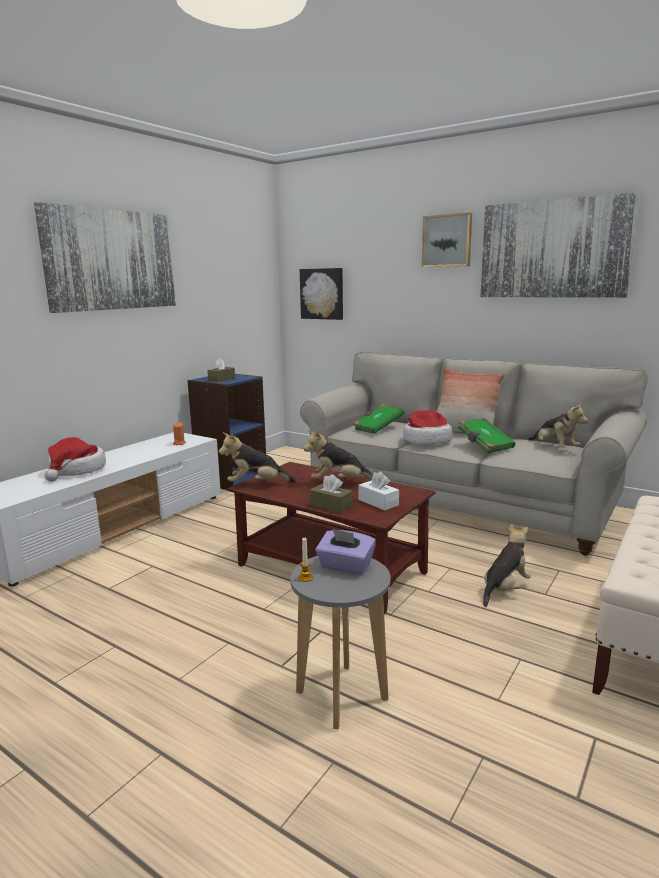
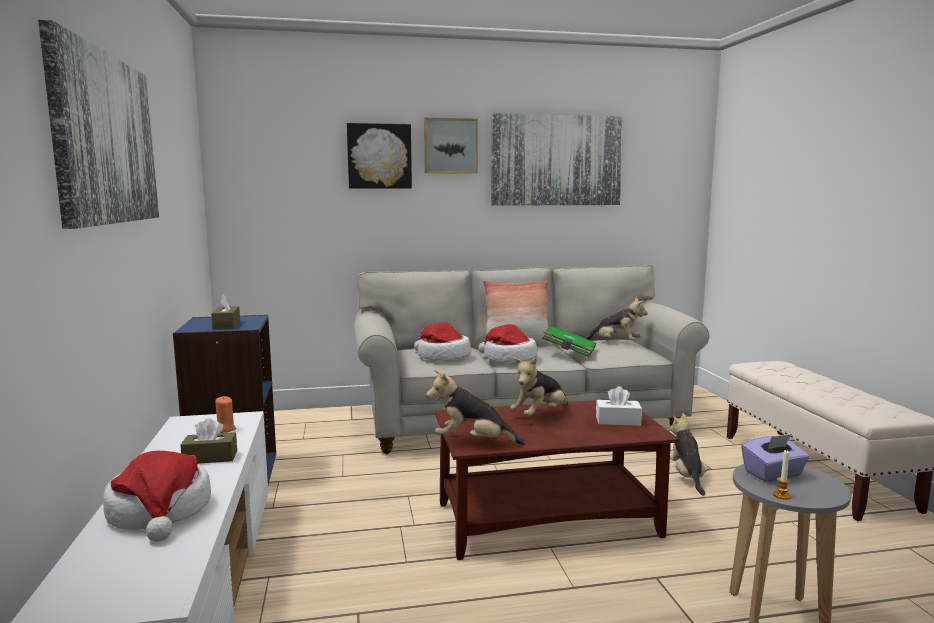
camera: 45 degrees left, 5 degrees down
plush toy [219,432,296,482] -> plush toy turned 60 degrees clockwise [426,370,525,445]
picture [300,268,343,320] -> picture moved to [347,123,412,189]
brown tissue box [310,474,353,513] -> brown tissue box moved to [180,418,237,464]
green book [353,404,404,434] -> hat [414,322,471,361]

